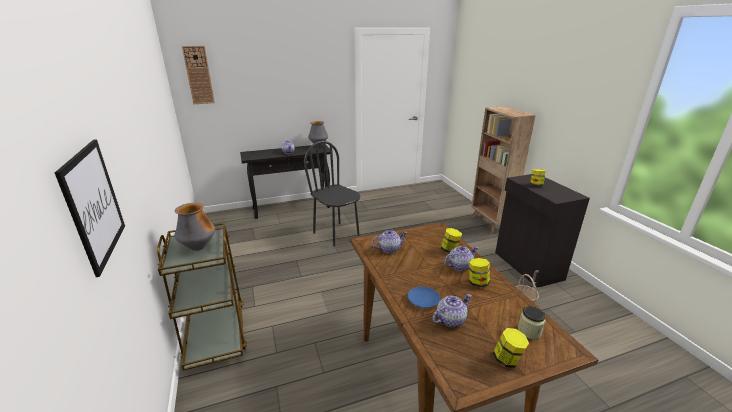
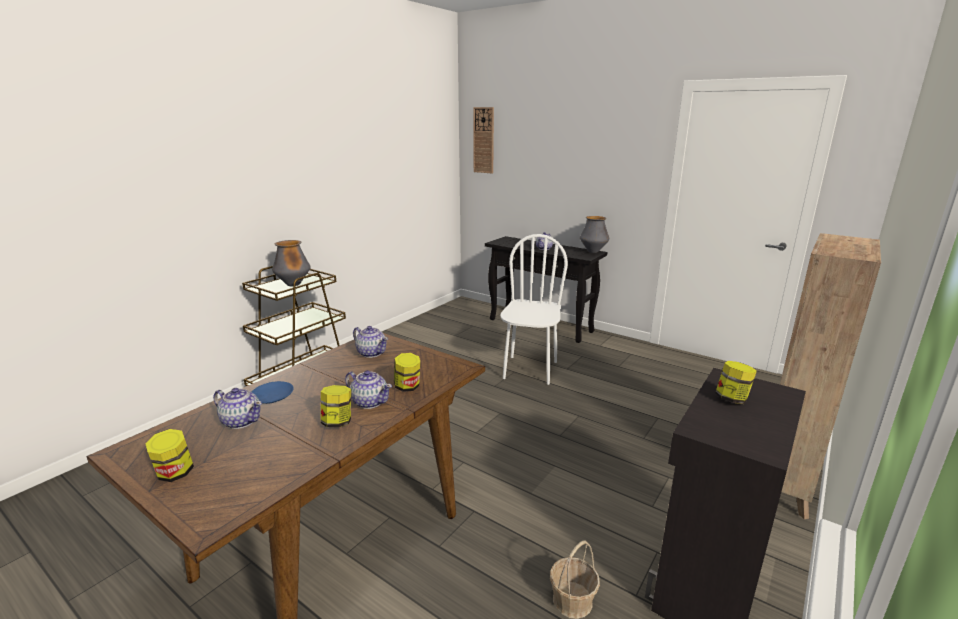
camera: 55 degrees right, 5 degrees down
picture [55,139,125,277] -> none
black chair [304,141,360,246] -> white chair [500,234,568,385]
jar [518,306,546,339] -> none

